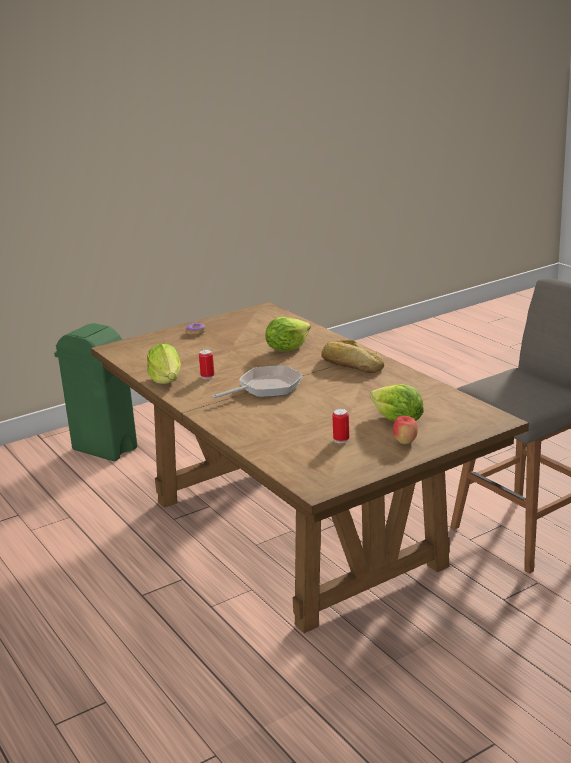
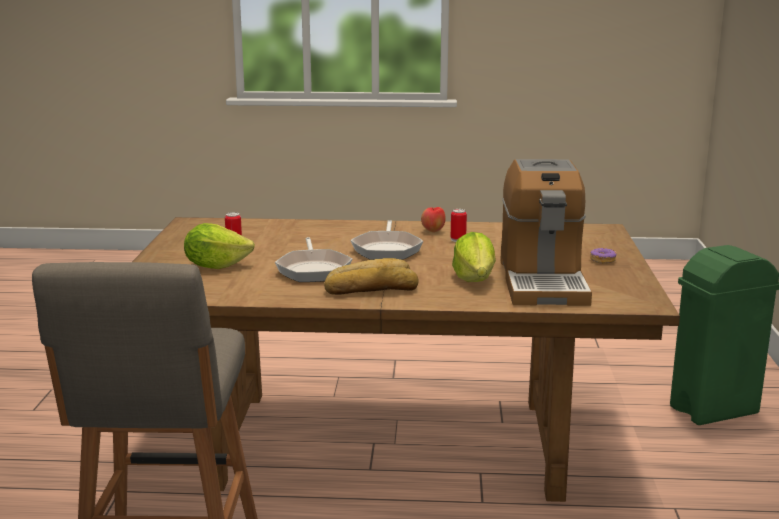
camera: 125 degrees right, 5 degrees down
lettuce [147,344,181,384] -> none
apple [393,416,418,444] -> apple moved to [421,207,446,232]
none -> frying pan [275,237,352,282]
none -> coffee machine [500,159,592,306]

